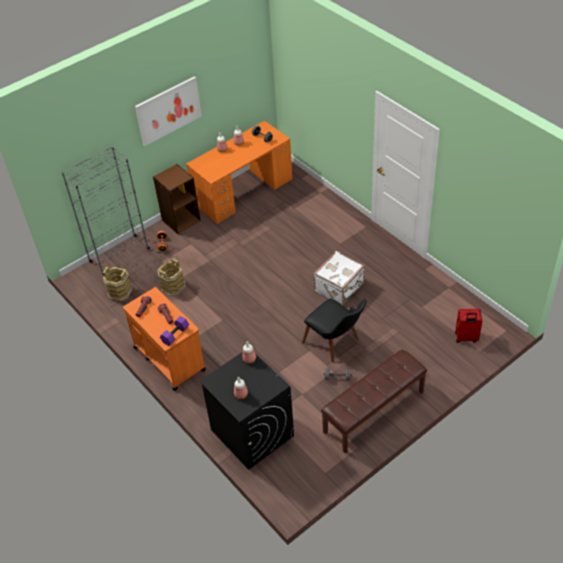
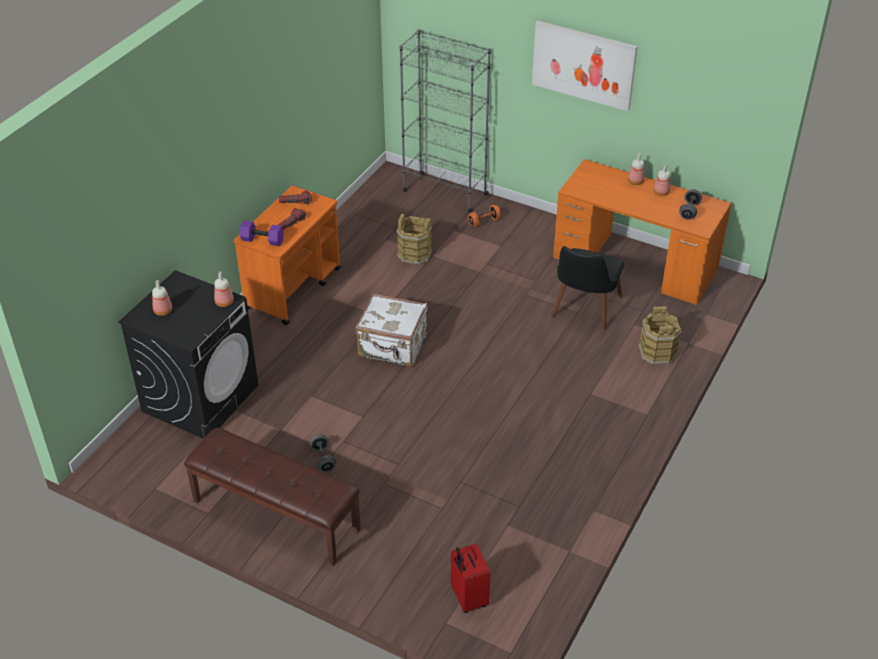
camera: 65 degrees right, 5 degrees down
brown bucket [103,267,132,301] -> brown bucket moved to [639,306,682,365]
brown bookcase [153,164,201,234] -> none
black chair [302,298,367,363] -> black chair moved to [551,246,624,331]
white suitcase [314,251,365,305] -> white suitcase moved to [355,293,428,367]

